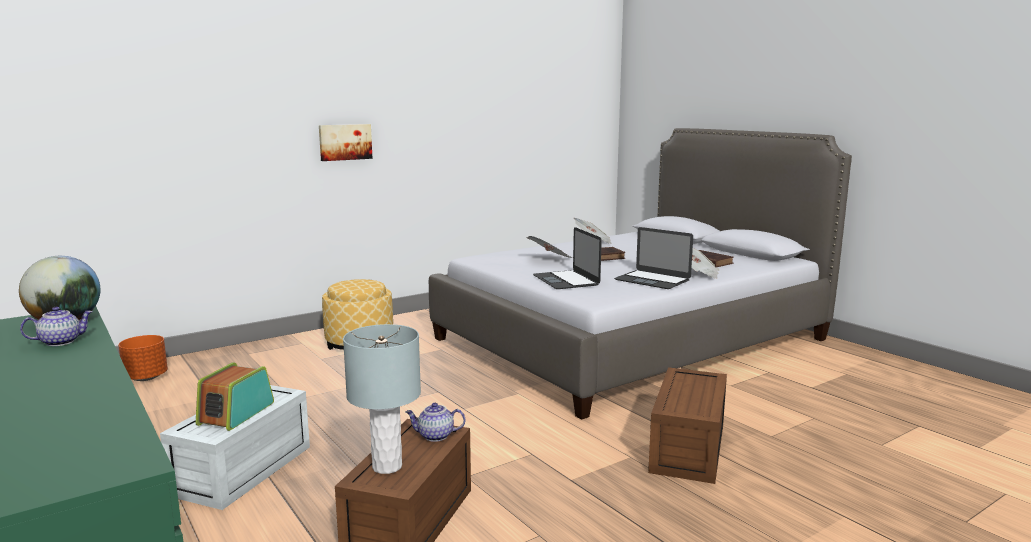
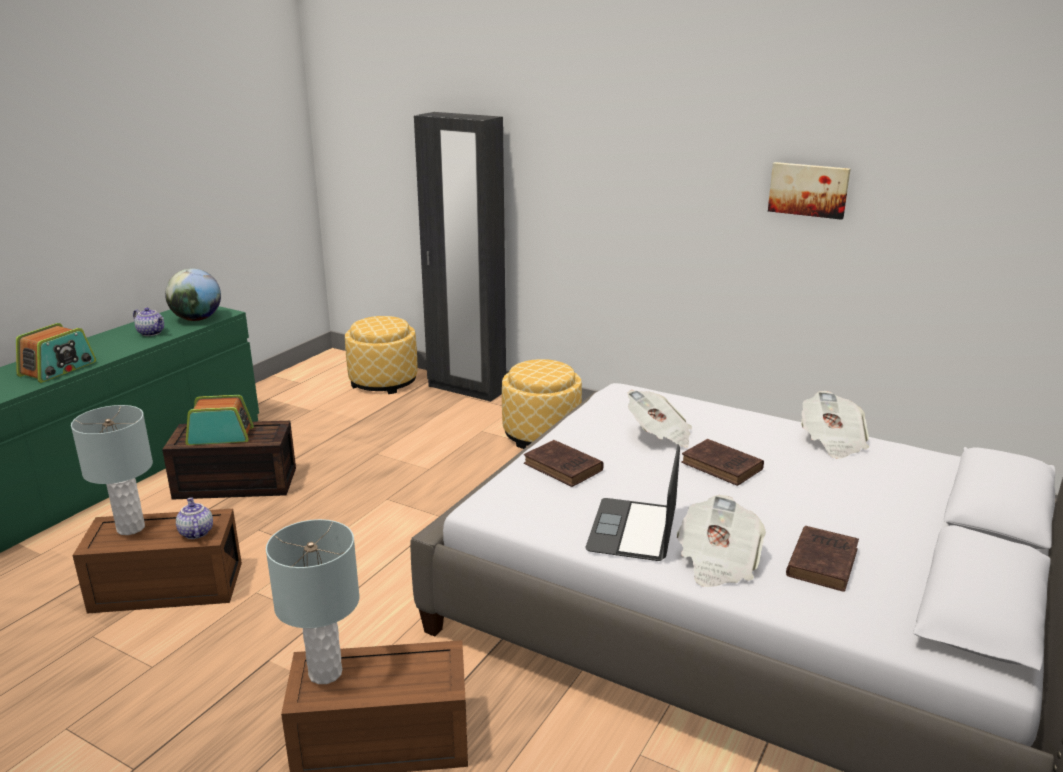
camera: 65 degrees right, 10 degrees up
orange planter [118,335,168,381] -> ottoman [345,316,418,394]
white storage box [160,385,310,510] -> brown storage box [162,421,296,500]
picture [319,124,373,161] -> picture moved to [768,162,850,220]
laptop [533,227,602,289] -> brown book [524,440,604,487]
none -> radio [16,323,96,383]
none -> grey table lamp [266,519,359,684]
none -> black wardrobe [414,112,506,402]

